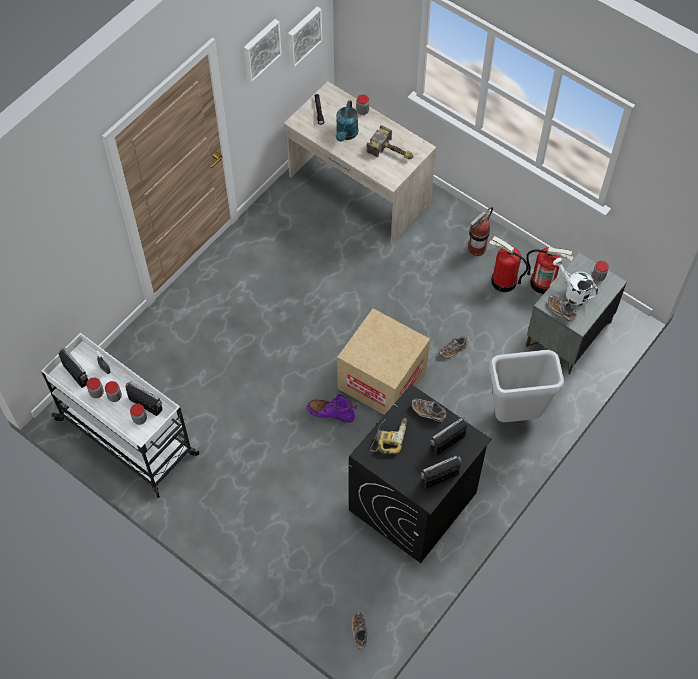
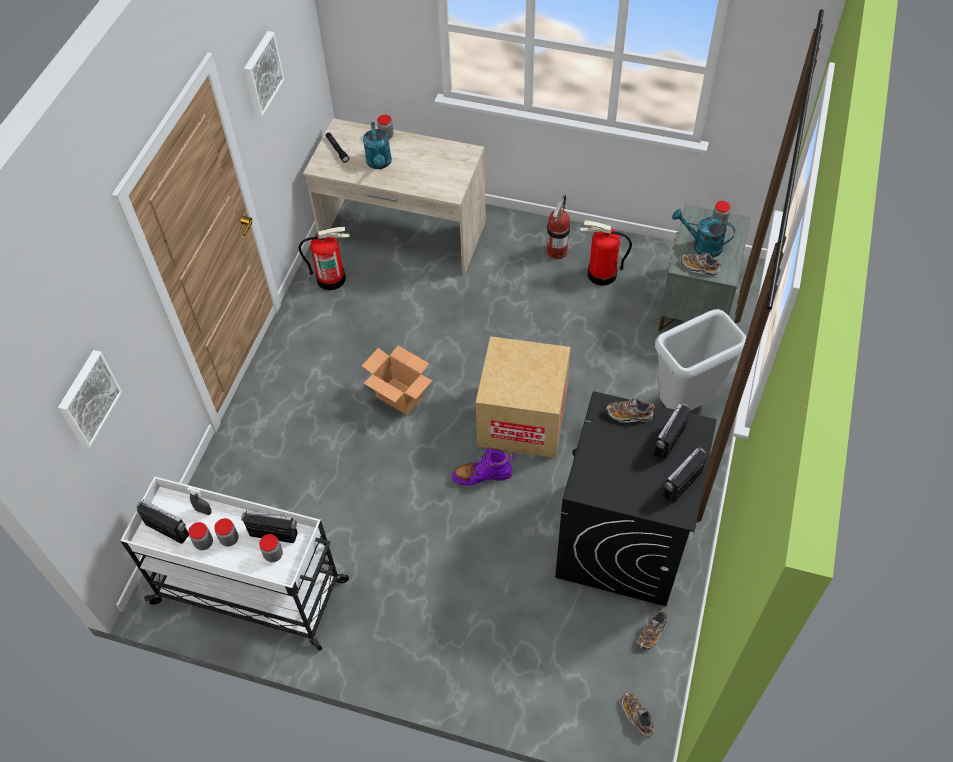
camera: 20 degrees left, 5 degrees down
picture [288,7,322,67] -> picture moved to [58,350,122,448]
hammer [367,125,414,159] -> none
power drill [370,418,407,454] -> none
shoe [439,336,468,359] -> shoe moved to [637,609,668,650]
fire extinguisher [526,247,574,294] -> fire extinguisher moved to [299,227,350,291]
white watering can [553,258,598,306] -> turquoise watering can [672,209,735,257]
none -> cardboard box [362,346,432,415]

